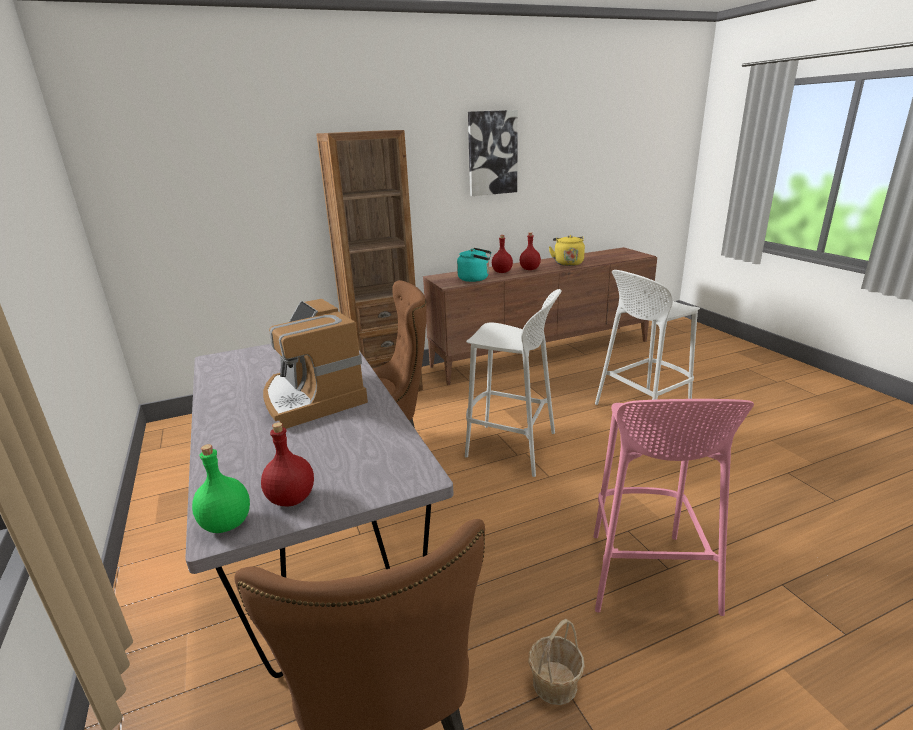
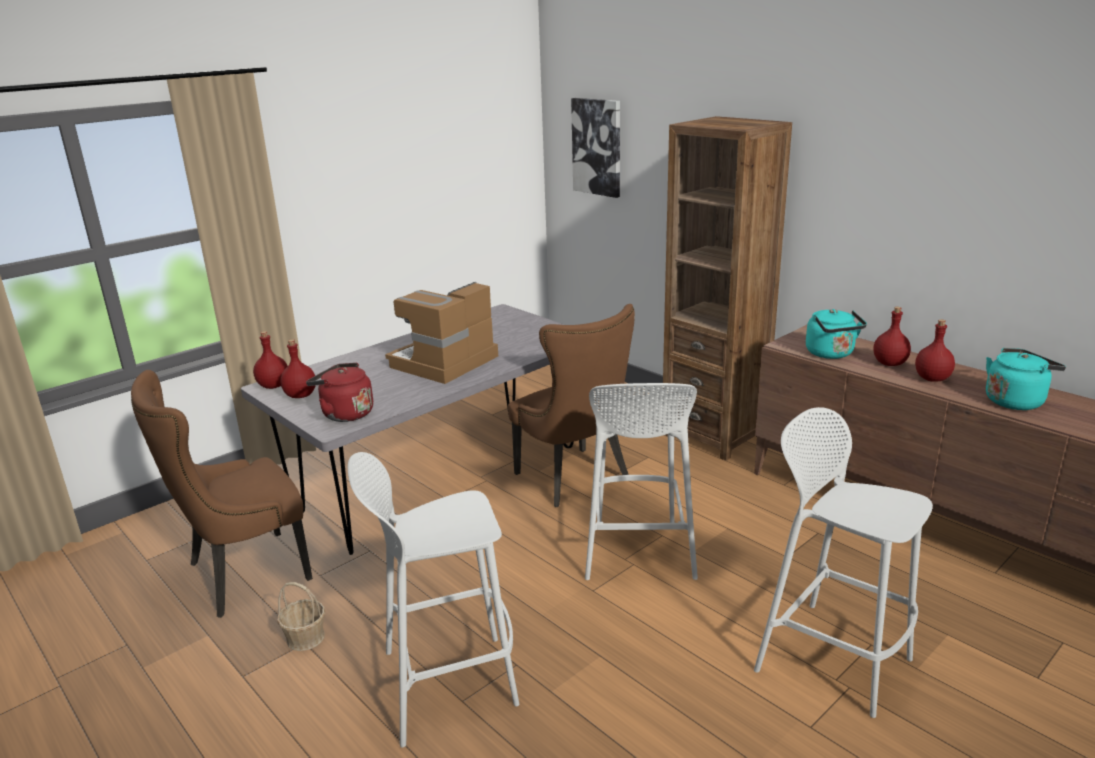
camera: 70 degrees right, 0 degrees up
green bottle [192,444,250,533] -> red bottle [253,331,288,389]
picture [468,110,518,196] -> picture moved to [571,98,620,198]
yellow kettle [549,235,585,266] -> turquoise kettle [986,348,1066,410]
pink stool [593,399,754,616] -> white stool [348,452,519,747]
none -> red kettle [306,363,373,422]

